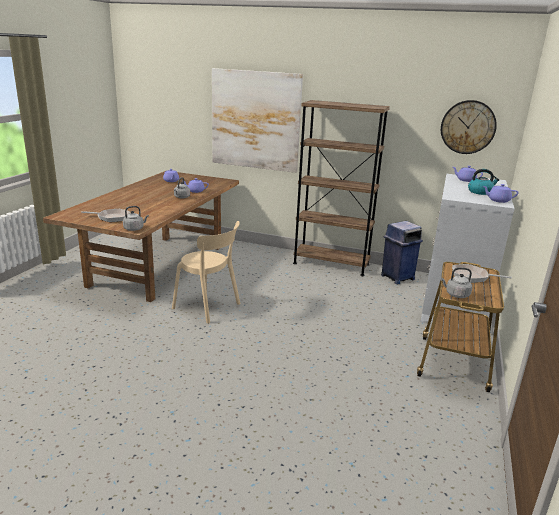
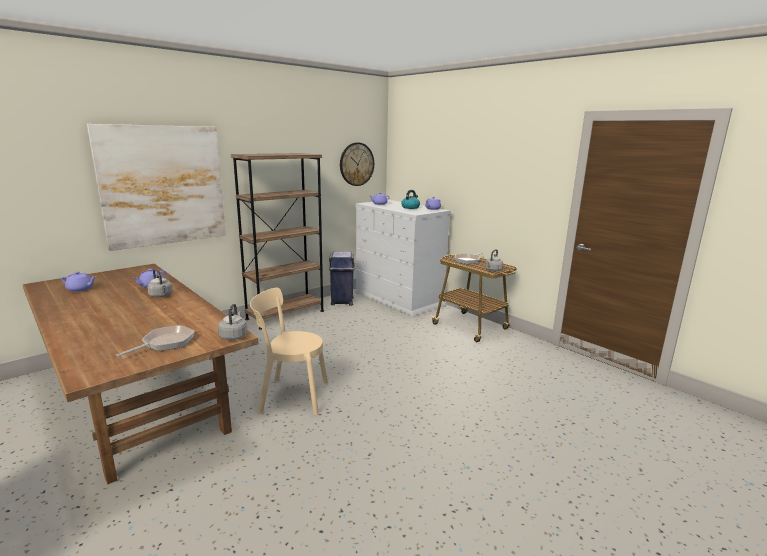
camera: 60 degrees left, 5 degrees down
beige chair [172,221,240,324] -> beige chair turned 150 degrees counterclockwise [250,288,328,415]

